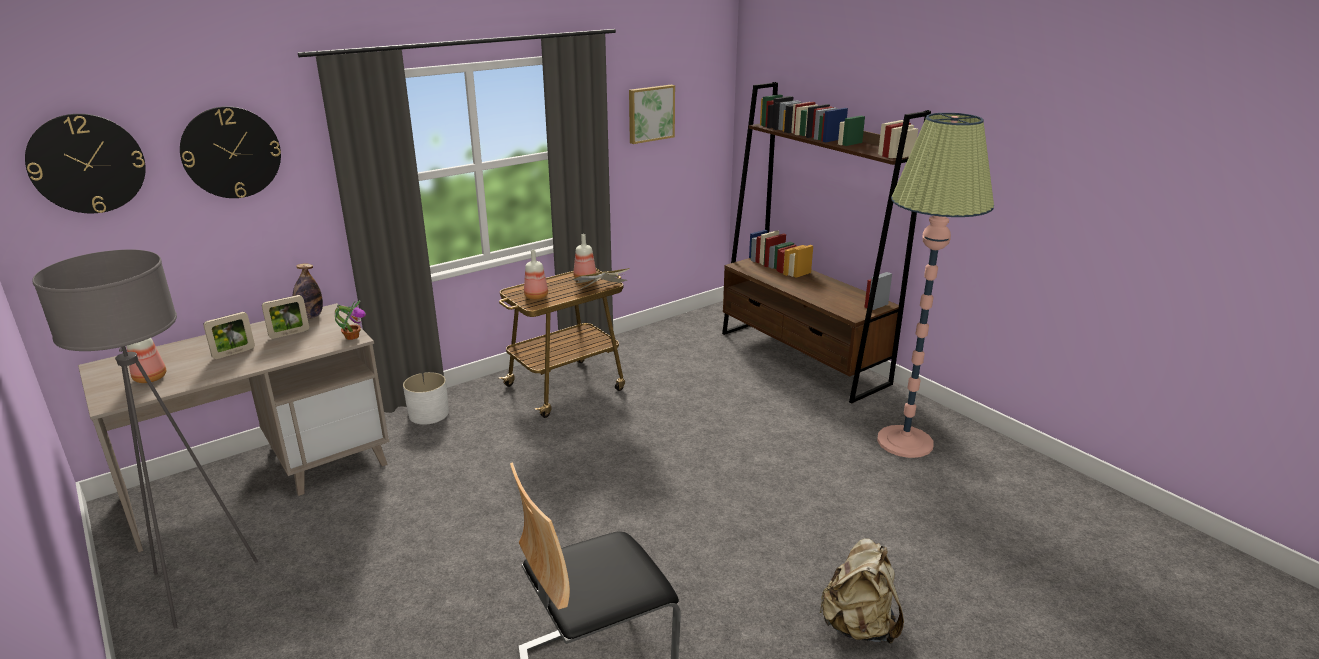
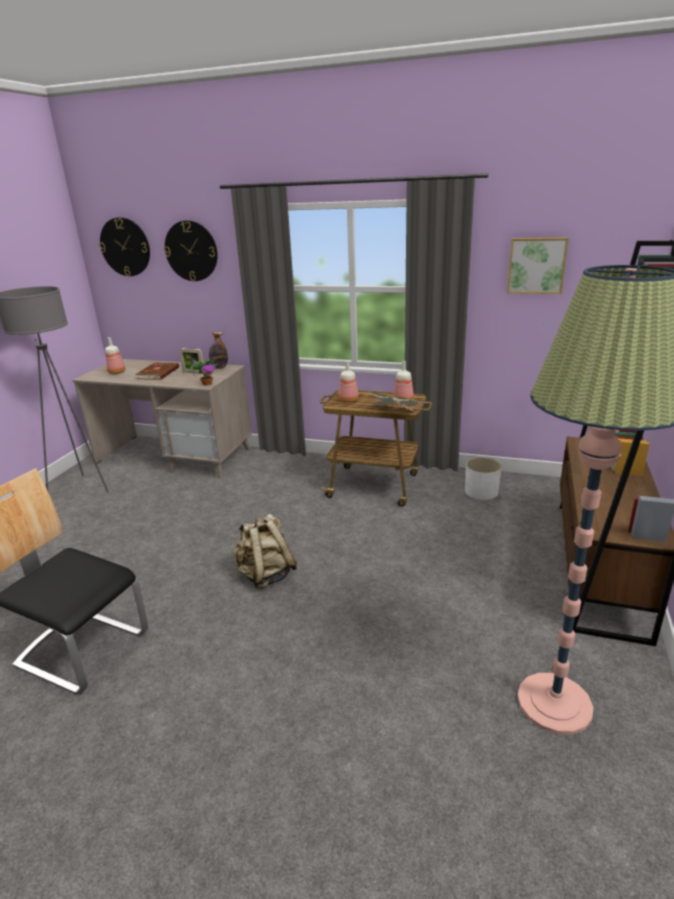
camera: 55 degrees right, 0 degrees up
picture frame [203,312,255,359] -> brown book [135,363,179,380]
white planter [403,372,449,425] -> white planter moved to [465,457,501,500]
beige backpack [819,538,904,644] -> beige backpack moved to [232,514,297,589]

